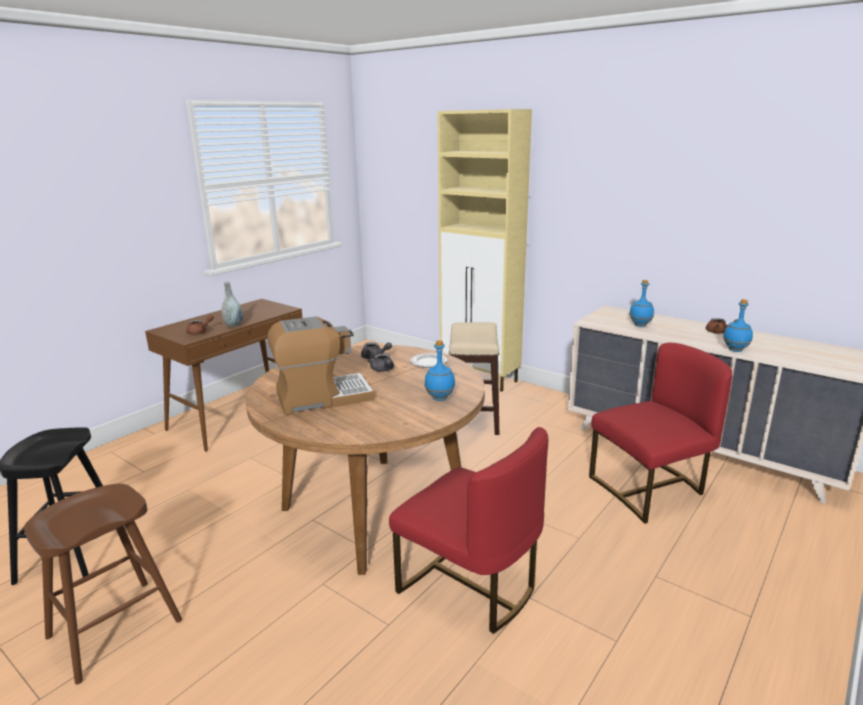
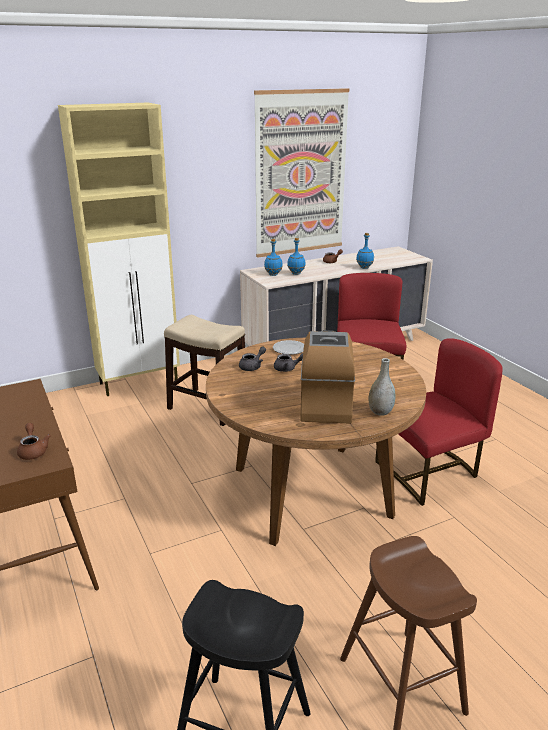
camera: 65 degrees left, 5 degrees up
grey vase [222,282,243,327] -> grey vase moved to [369,358,395,416]
blue bottle [425,340,455,401] -> blue bottle moved to [264,239,283,276]
none -> picture [254,88,349,258]

